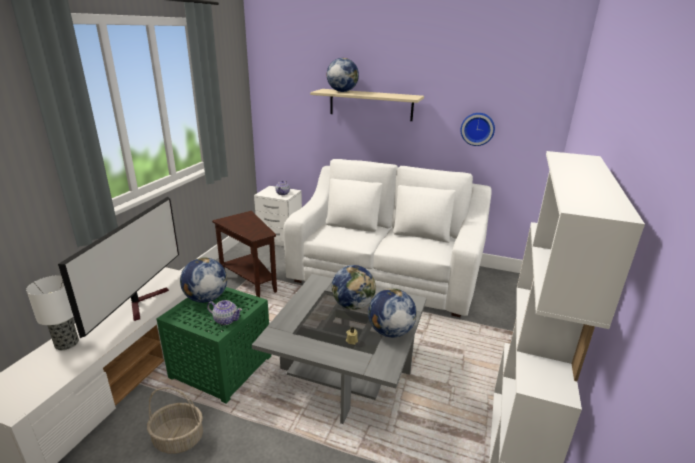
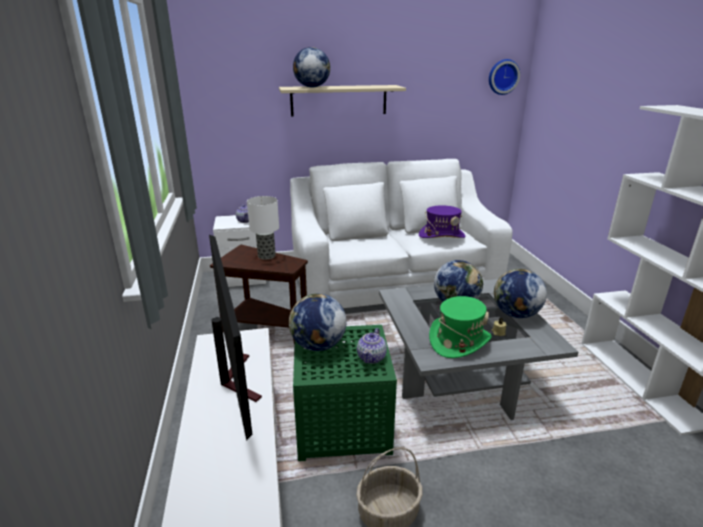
camera: 30 degrees left, 0 degrees up
table lamp [26,275,79,350] -> table lamp moved to [247,196,279,260]
teapot [207,300,242,325] -> teapot turned 120 degrees clockwise [357,328,387,364]
wall clock [461,113,495,146] -> wall clock moved to [489,59,520,95]
none -> purple hat [419,205,466,238]
none -> green hat [429,296,492,358]

